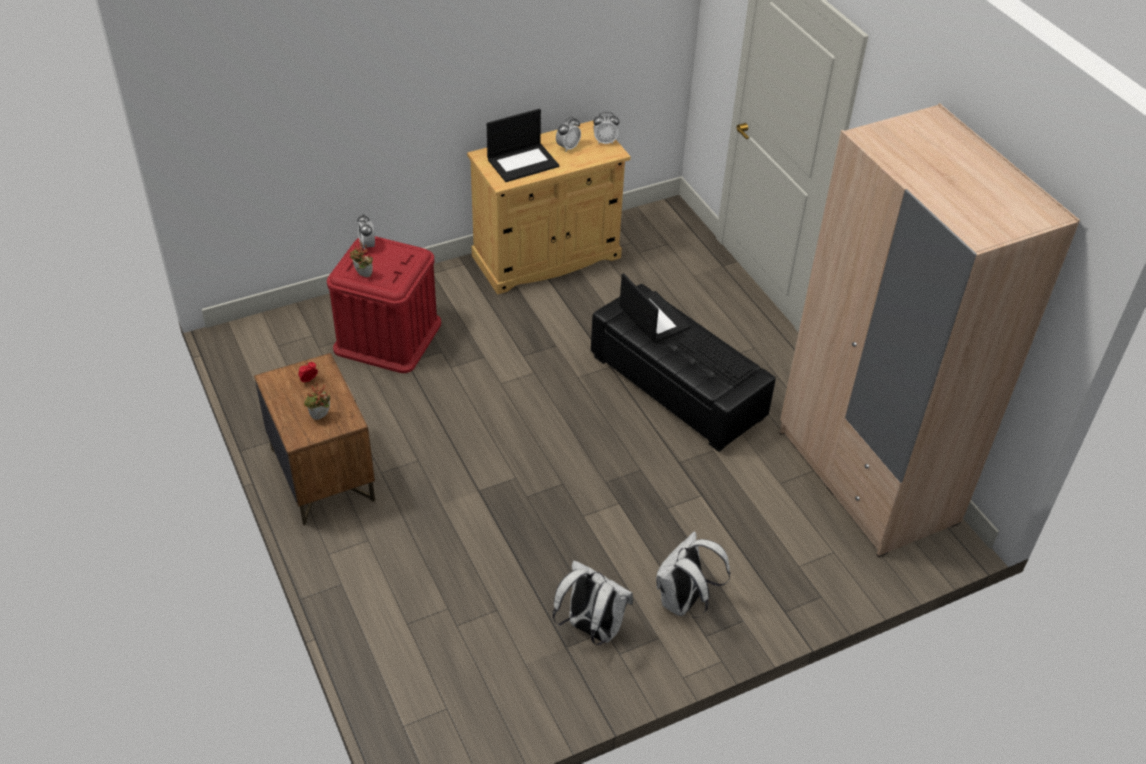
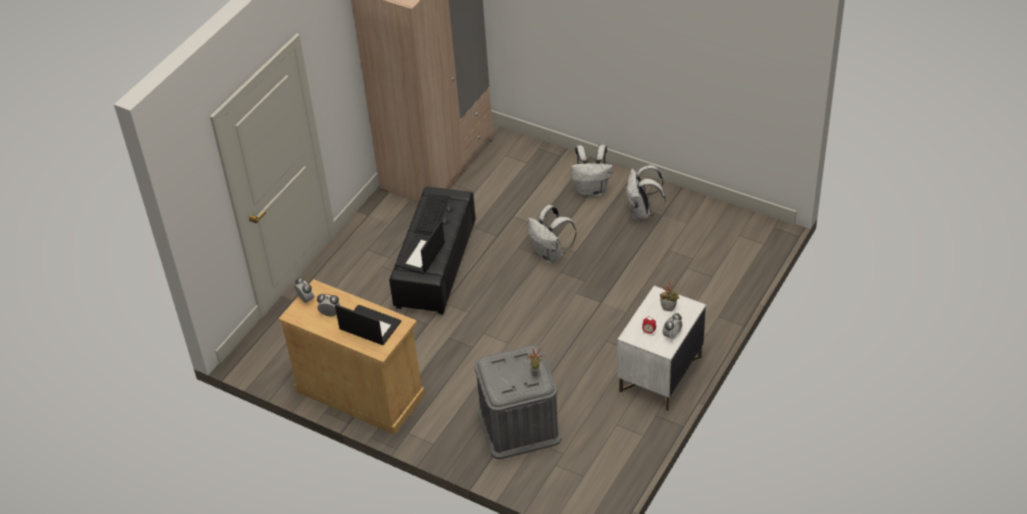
camera: 120 degrees left, 0 degrees up
brown nightstand [254,353,375,525] -> white nightstand [618,286,706,411]
red storage box [327,236,441,373] -> grey storage box [474,345,561,459]
alarm clock [357,215,375,249] -> alarm clock moved to [663,313,683,341]
none -> white backpack [527,205,577,264]

